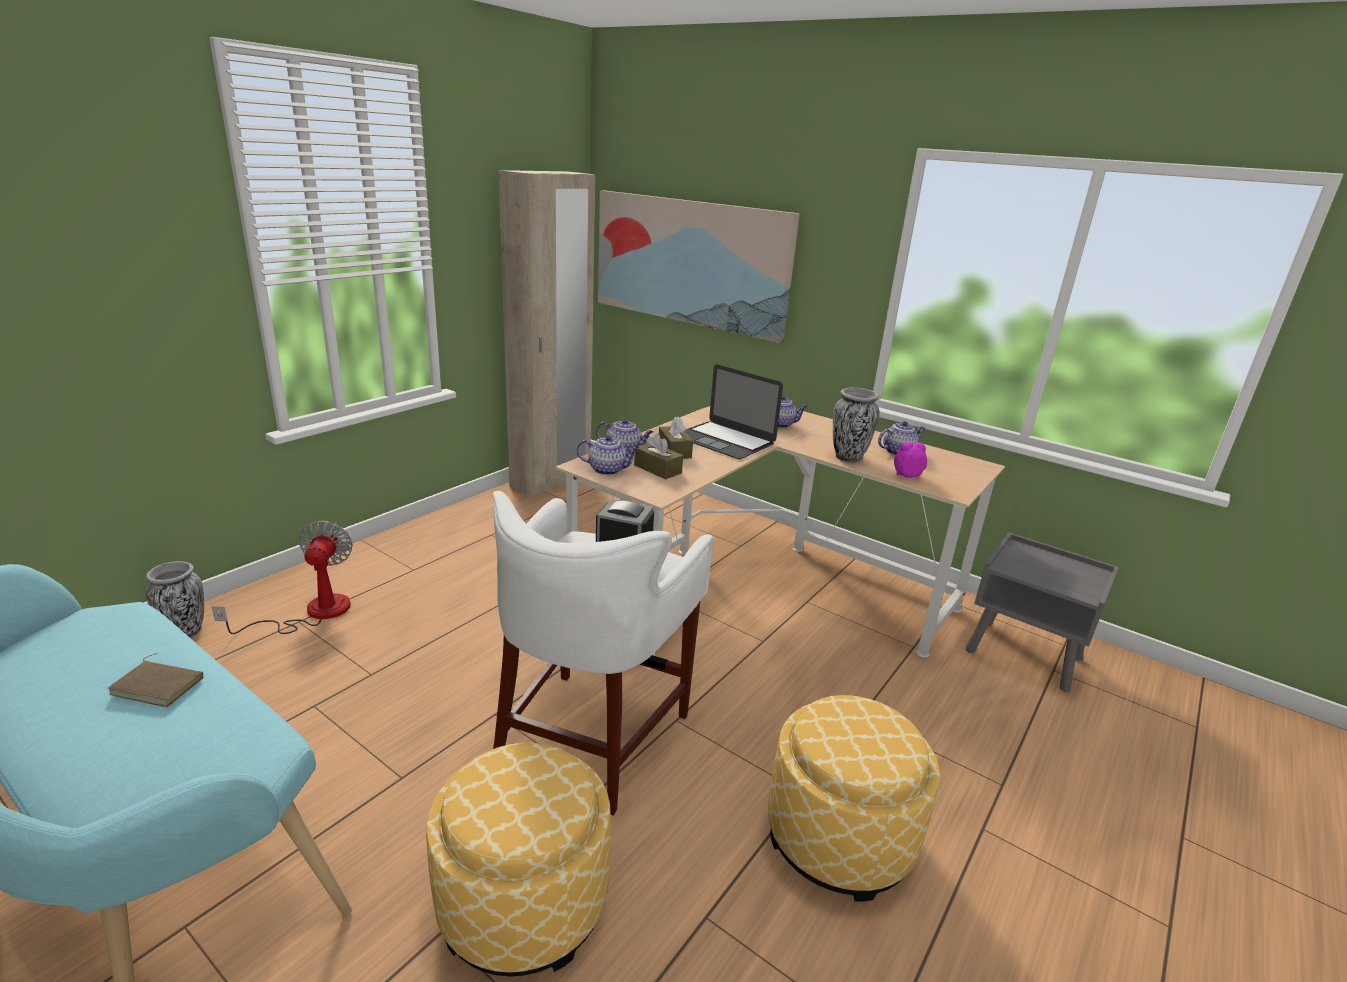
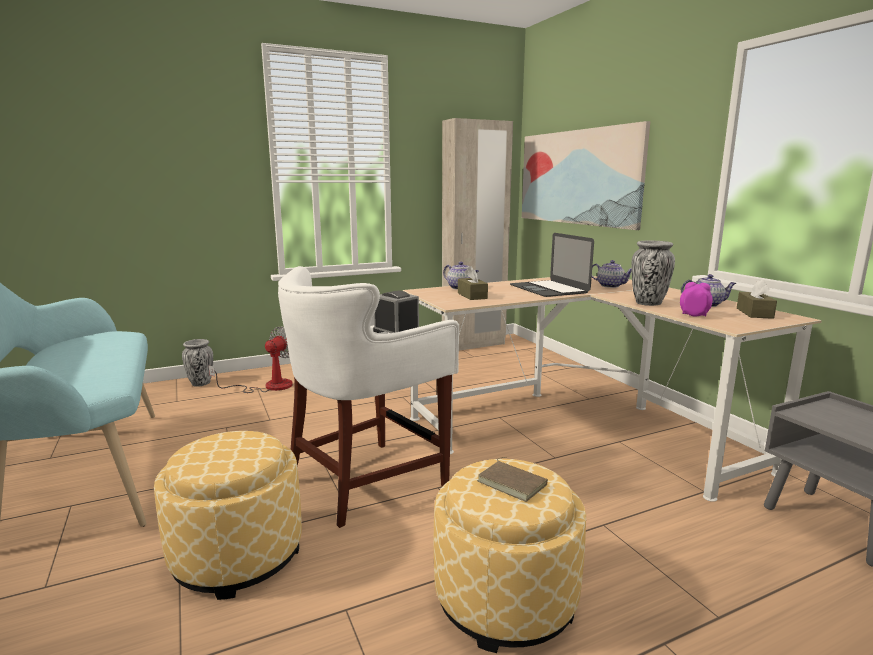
camera: 30 degrees right, 10 degrees down
brown book [108,653,204,707] -> brown book moved to [477,457,548,502]
teapot [577,435,639,475] -> none
brown tissue box [659,416,693,459] -> brown tissue box moved to [737,279,777,319]

